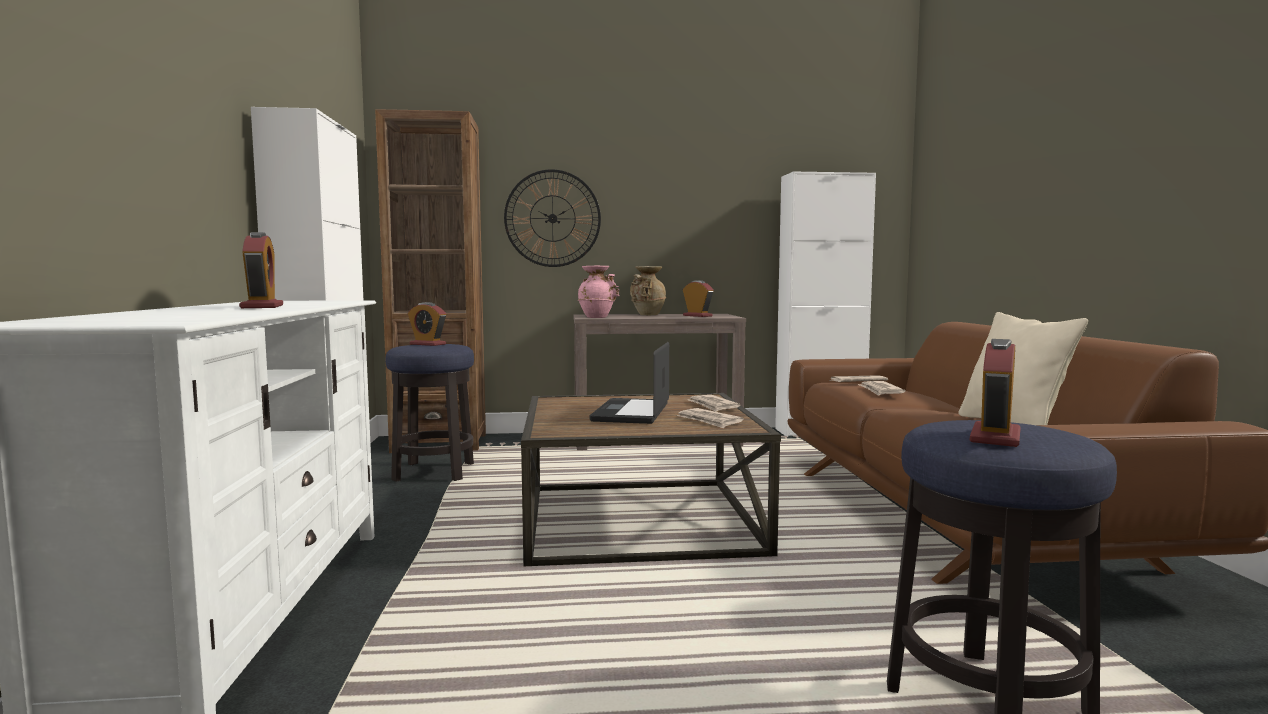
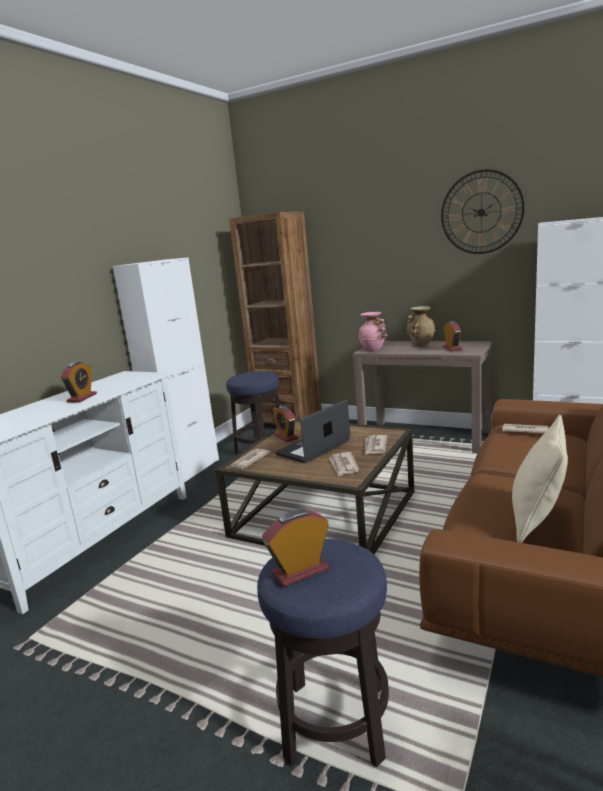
camera: 35 degrees right, 10 degrees up
alarm clock [408,302,446,346] -> alarm clock moved to [273,405,299,442]
wall clock [504,169,601,267] -> wall clock moved to [441,169,525,254]
newspaper [858,381,905,396] -> newspaper moved to [231,449,271,469]

